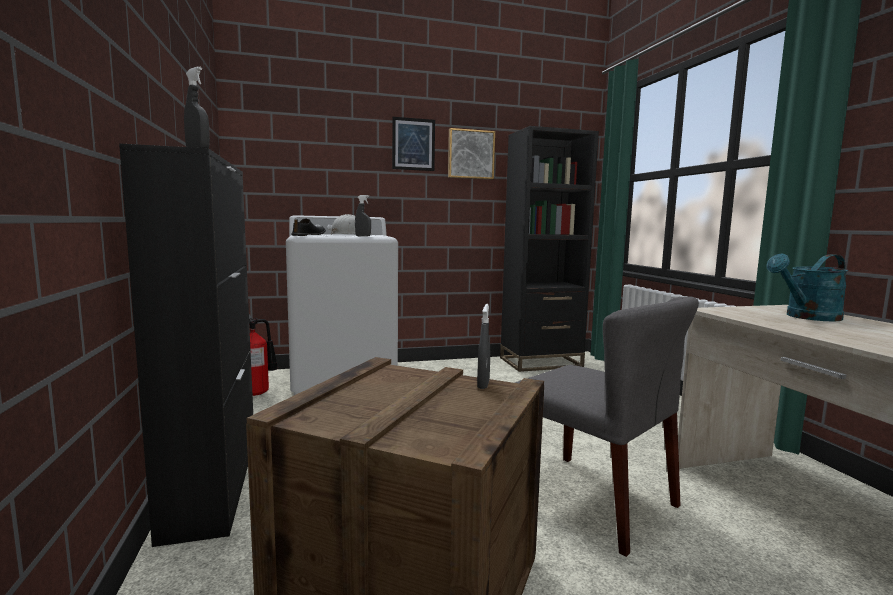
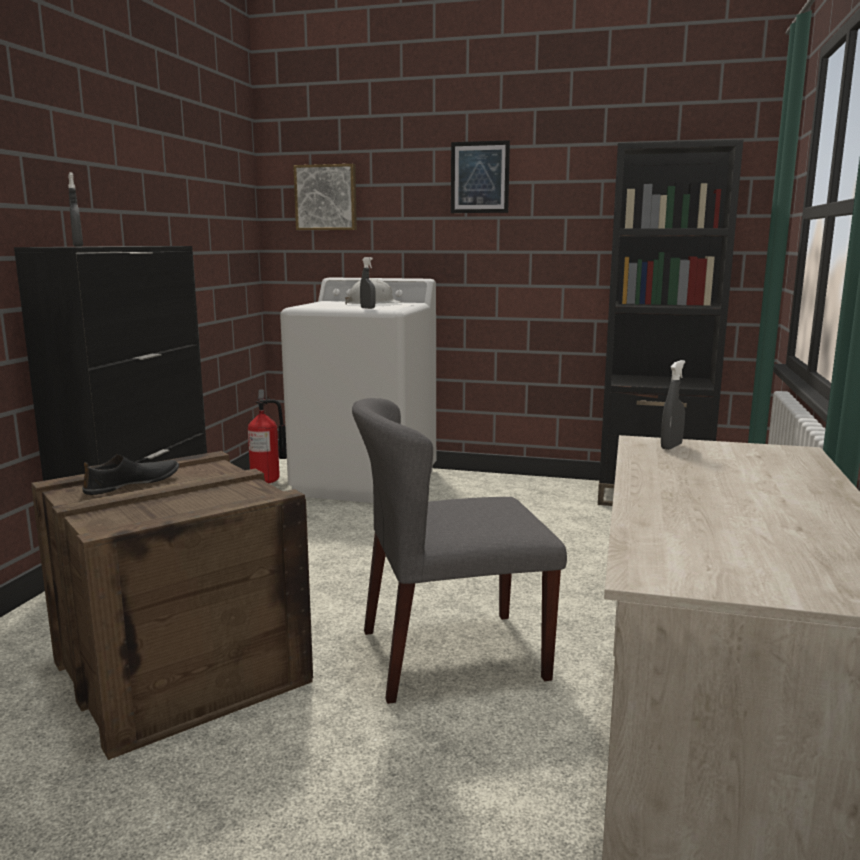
camera: 30 degrees right, 5 degrees up
black shoe [291,219,326,236] -> black shoe moved to [82,454,179,495]
picture [448,128,495,180] -> picture moved to [293,164,357,230]
grey spray bottle [477,304,490,389] -> grey spray bottle moved to [661,360,685,450]
grey chair [515,297,699,557] -> grey chair turned 90 degrees clockwise [352,398,567,704]
turquoise watering can [766,254,849,322] -> none

